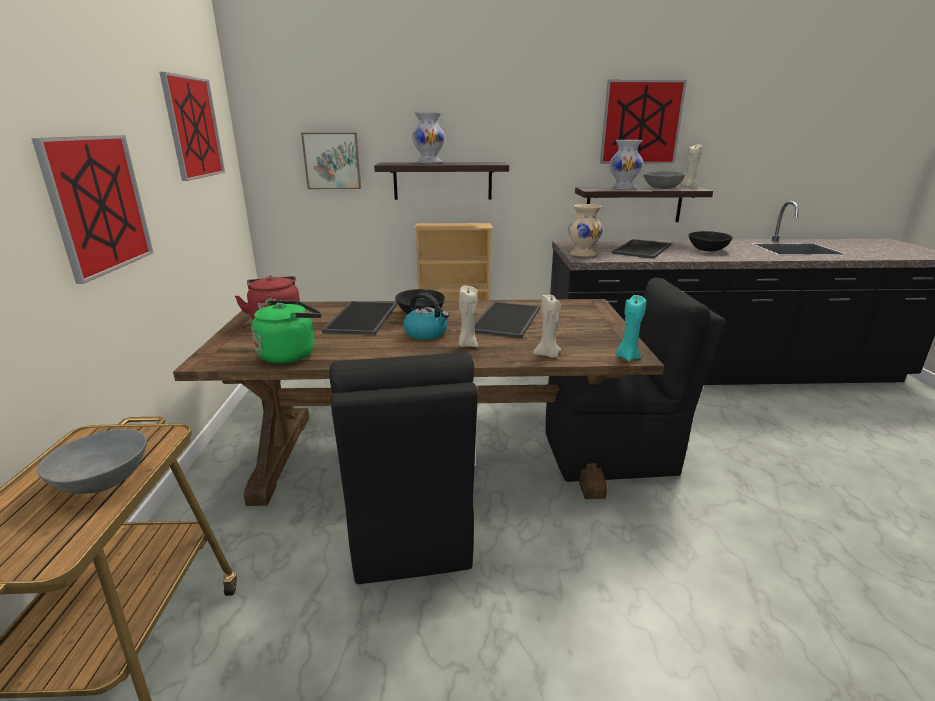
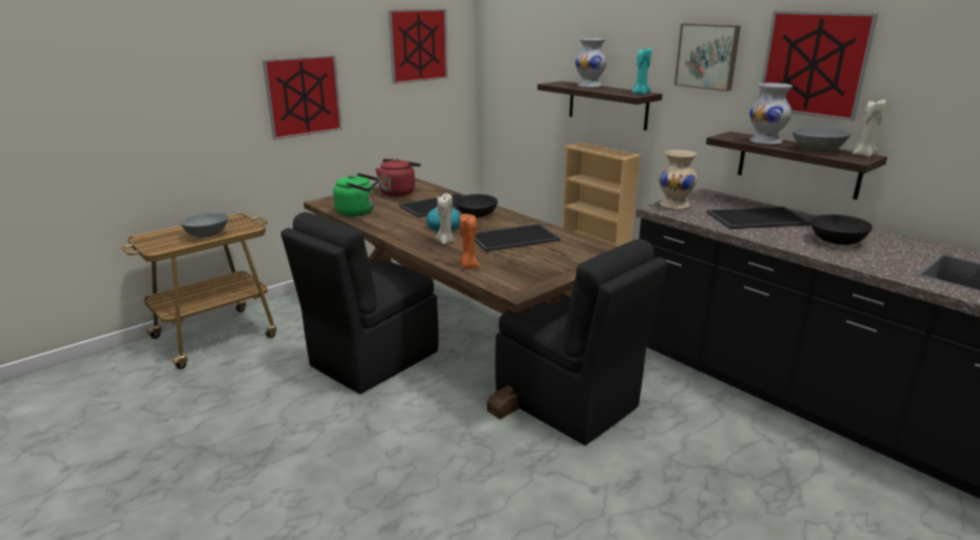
camera: 50 degrees right, 0 degrees up
picture [301,133,361,189] -> picture moved to [674,23,741,91]
beige candle [533,295,561,358] -> orange candle [458,214,480,269]
turquoise candle [615,295,646,361] -> turquoise candle moved to [632,48,651,95]

